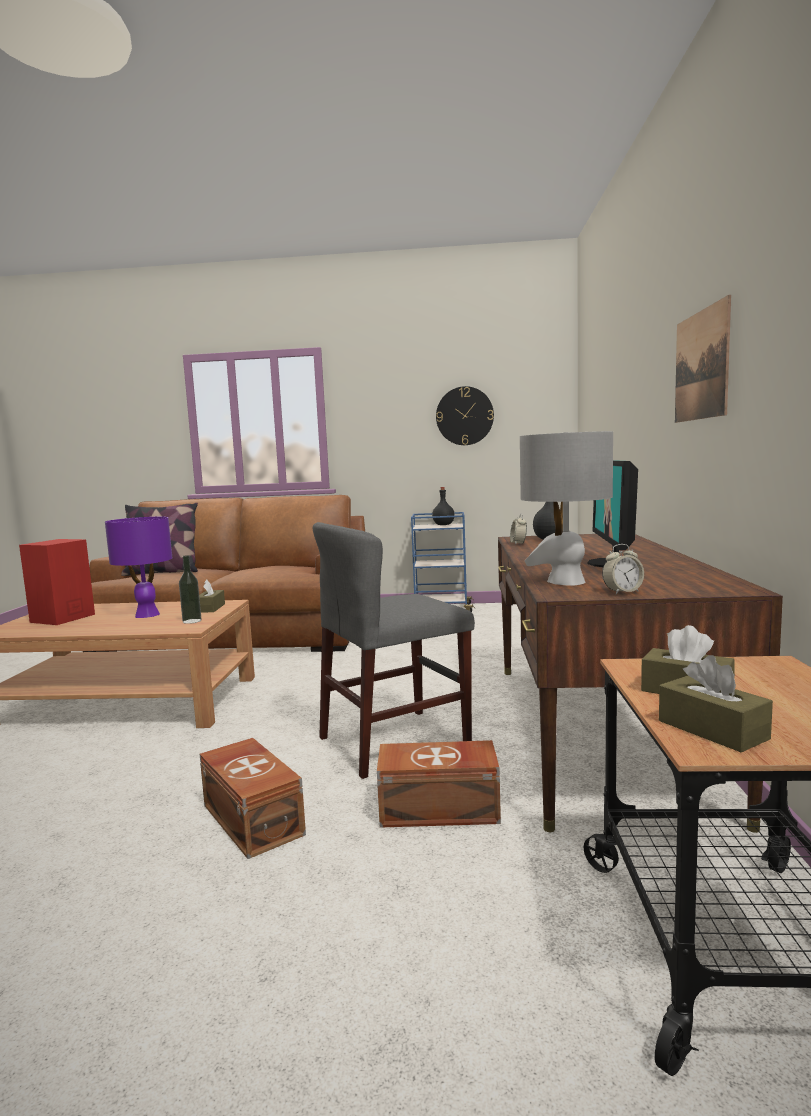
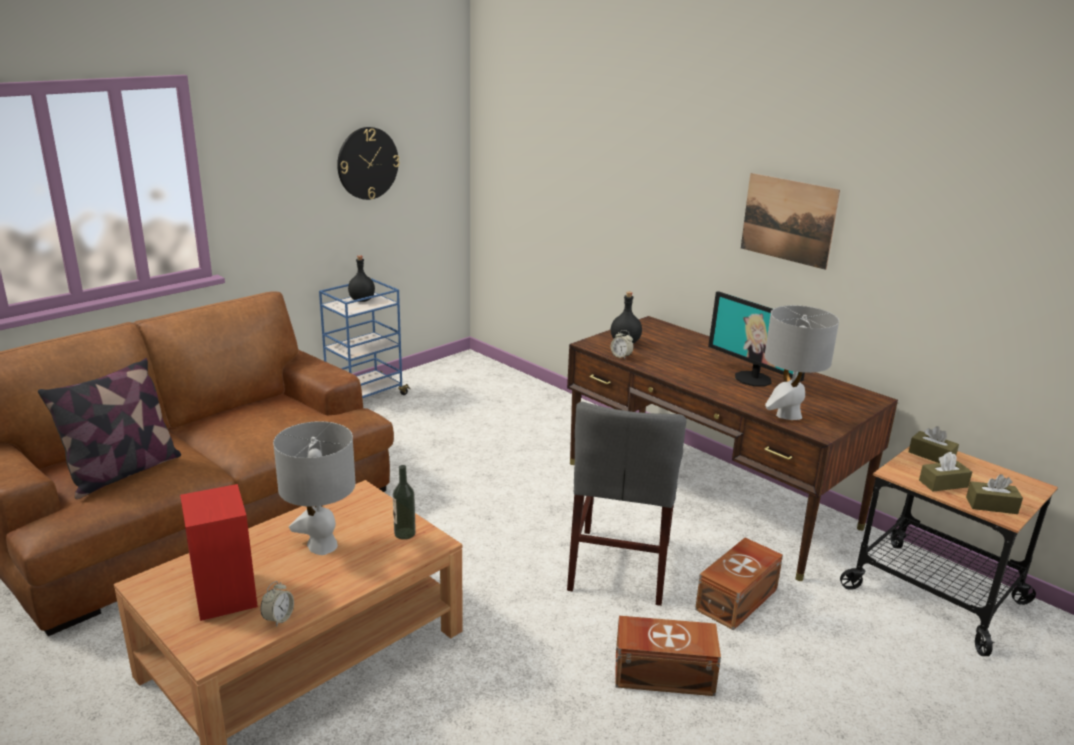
camera: 50 degrees left, 15 degrees up
purple table lamp [105,517,172,618] -> grey table lamp [273,421,356,555]
brown tissue box [199,580,225,613] -> brown tissue box moved to [909,426,959,463]
alarm clock [602,544,644,594] -> alarm clock moved to [261,581,294,627]

